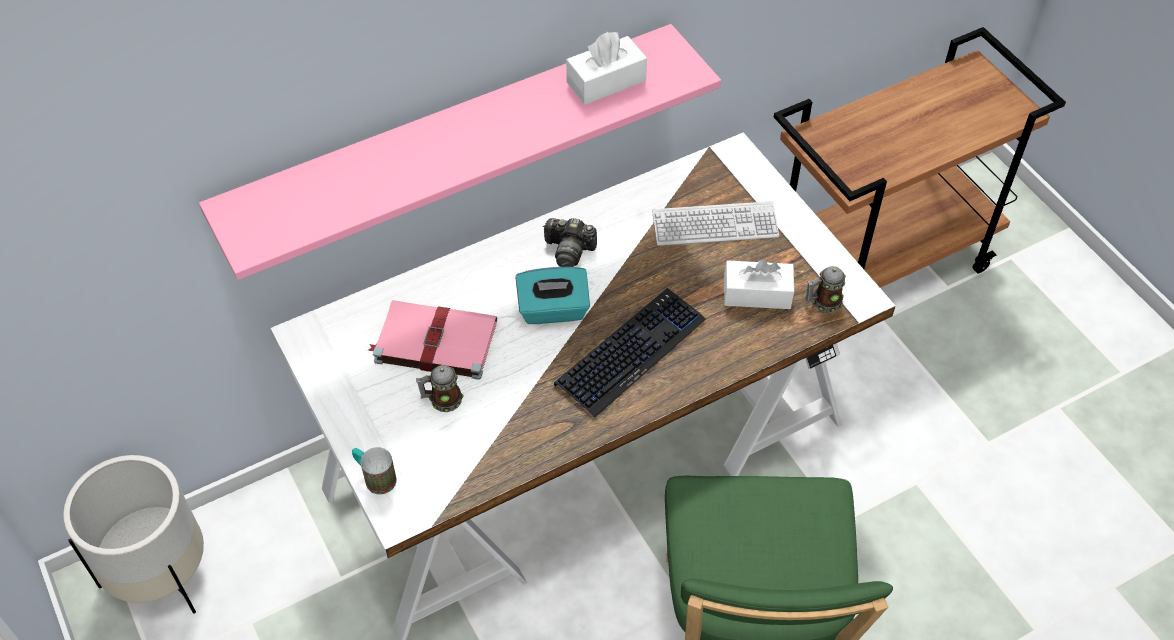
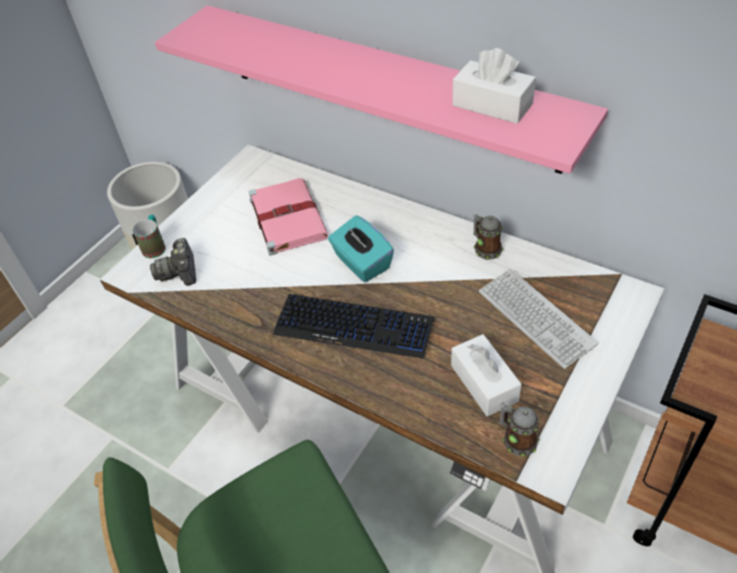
camera: 65 degrees right, 5 degrees down
mug [416,365,464,412] -> mug moved to [473,214,503,260]
camera [543,218,597,267] -> camera moved to [150,238,196,286]

